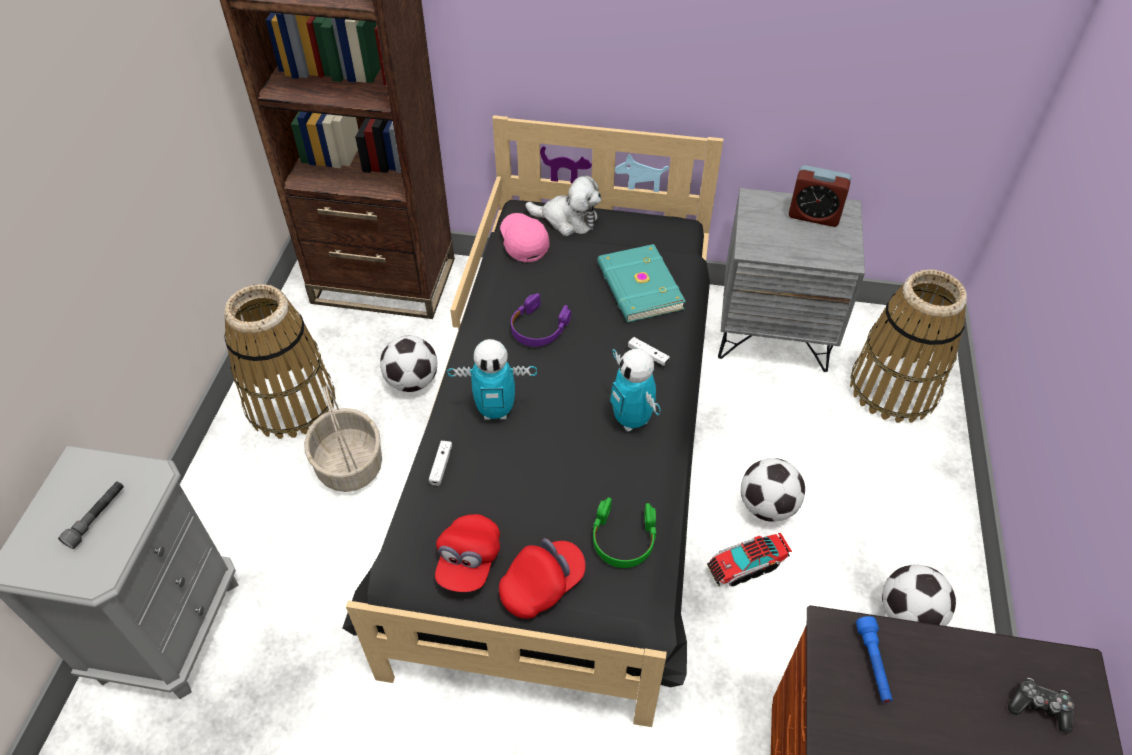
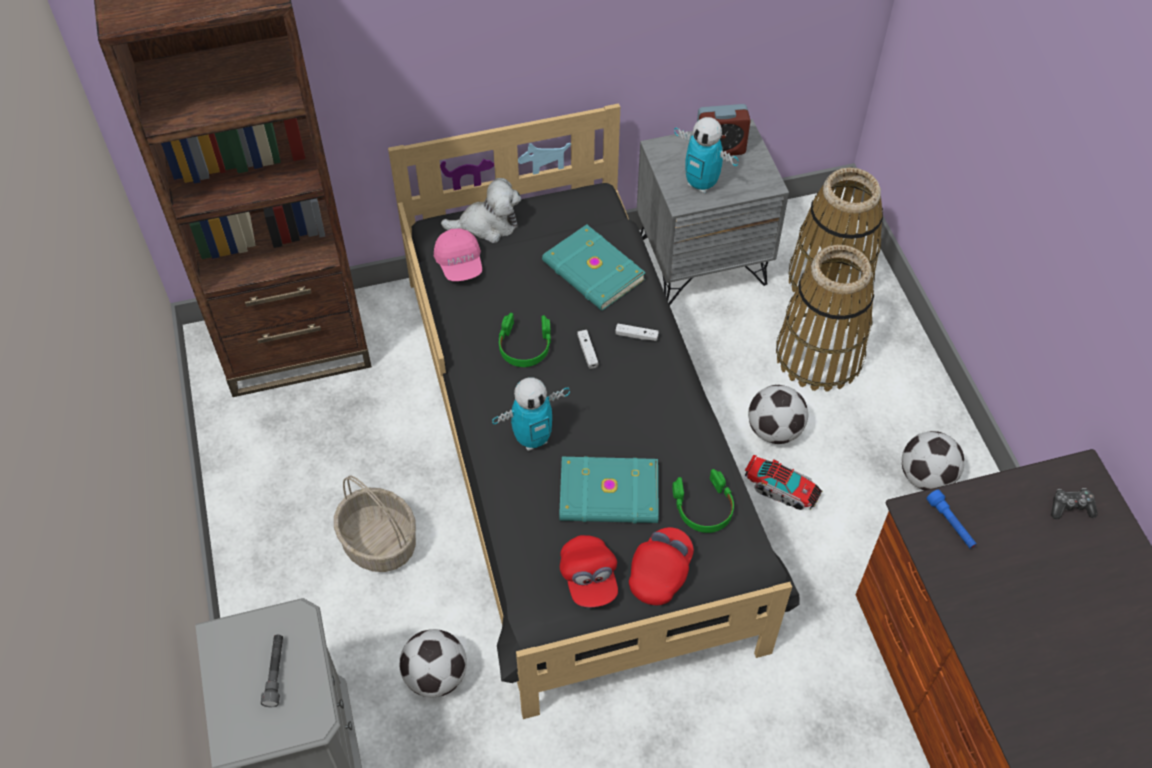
camera: 25 degrees left, 5 degrees up
basket [224,284,336,439] -> basket moved to [776,245,874,392]
football [380,335,437,392] -> football moved to [400,629,467,698]
white game controller [429,441,452,486] -> white game controller moved to [577,330,598,369]
pink cap [500,213,550,263] -> pink cap turned 150 degrees counterclockwise [434,229,482,281]
purple headphones [511,293,571,347] -> green headphones [498,313,551,367]
toy robot [610,349,660,432] -> toy robot moved to [674,117,739,194]
toy truck [707,533,792,587] -> toy truck turned 105 degrees counterclockwise [745,455,823,510]
none -> turquoise book [559,457,659,523]

